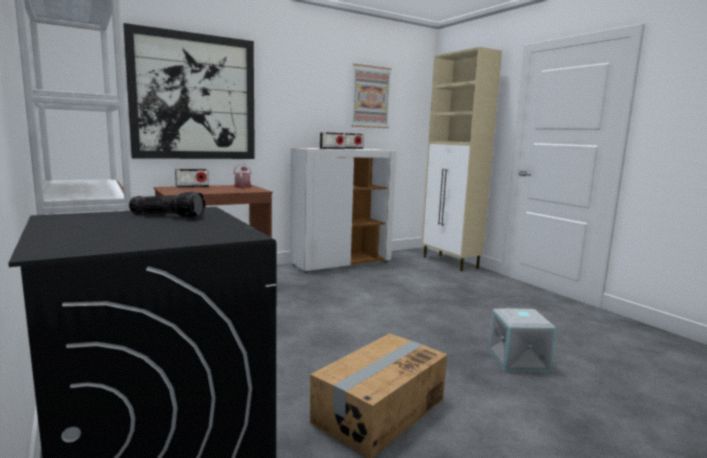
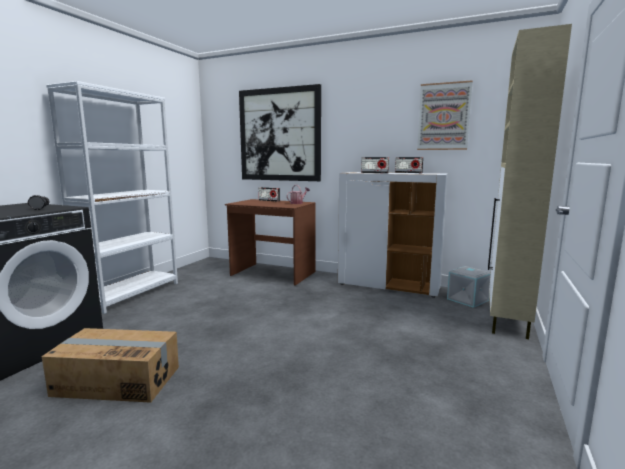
camera: 55 degrees right, 0 degrees up
grey storage box [489,308,556,372] -> grey storage box moved to [447,266,491,308]

